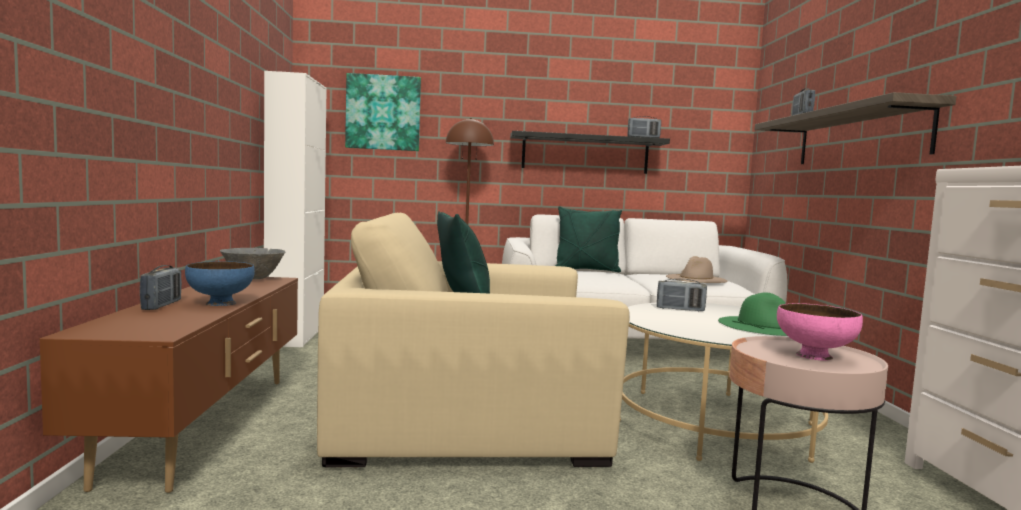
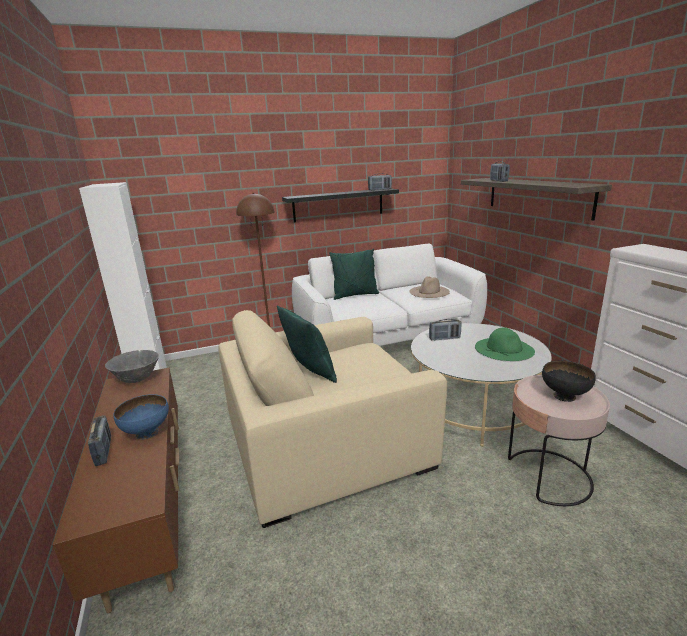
camera: 15 degrees left, 15 degrees up
picture [345,73,421,151] -> none
pink bowl [777,303,863,361] -> black bowl [542,361,596,402]

